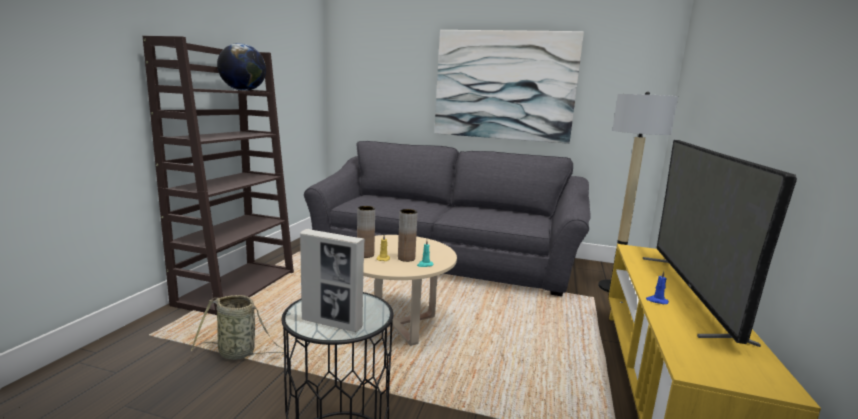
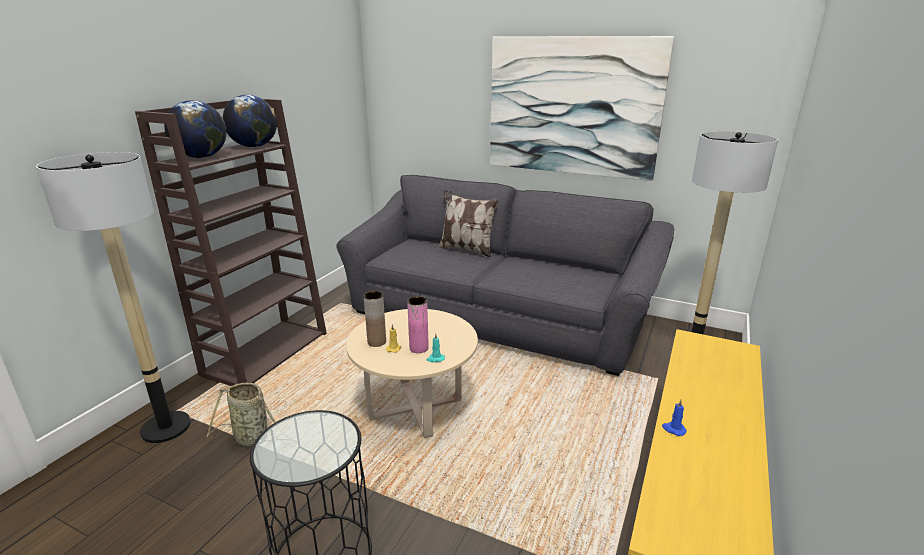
camera: 10 degrees right, 10 degrees up
picture frame [300,229,365,332] -> none
brown vase [398,209,417,262] -> pink vase [407,296,429,353]
television [643,140,797,347] -> none
none -> floor lamp [36,152,191,443]
none -> globe [164,100,226,158]
none -> pillow [438,190,499,258]

